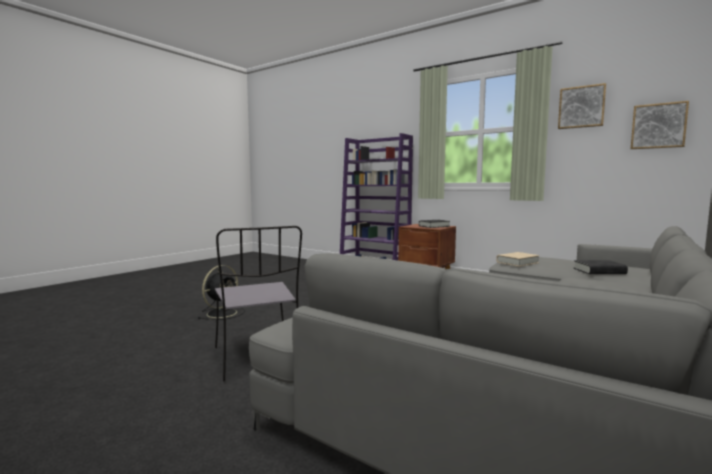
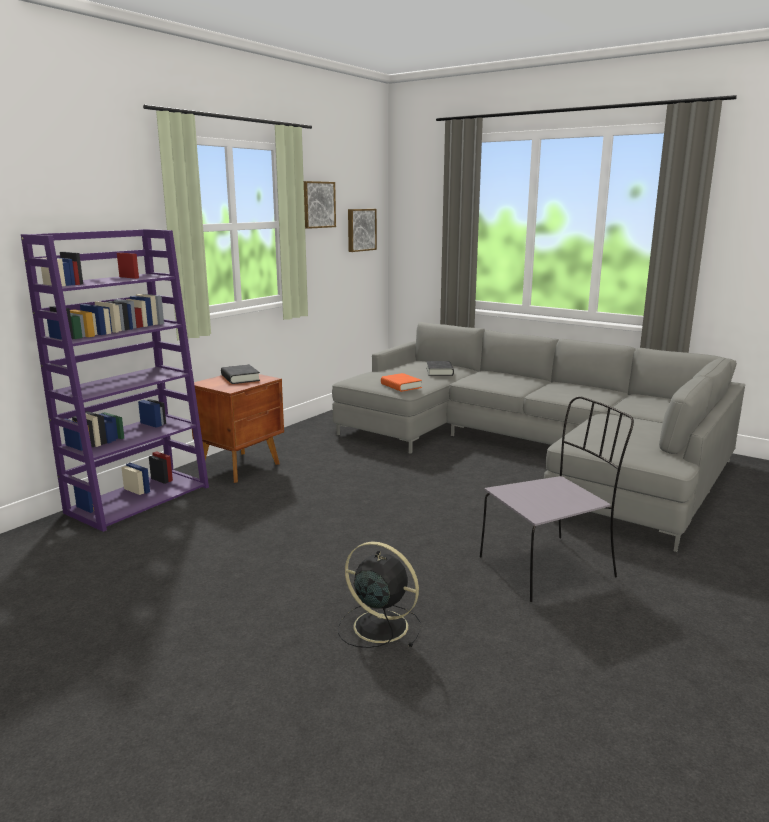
camera: 90 degrees left, 10 degrees up
beige book [496,252,539,267] -> orange book [381,373,422,392]

